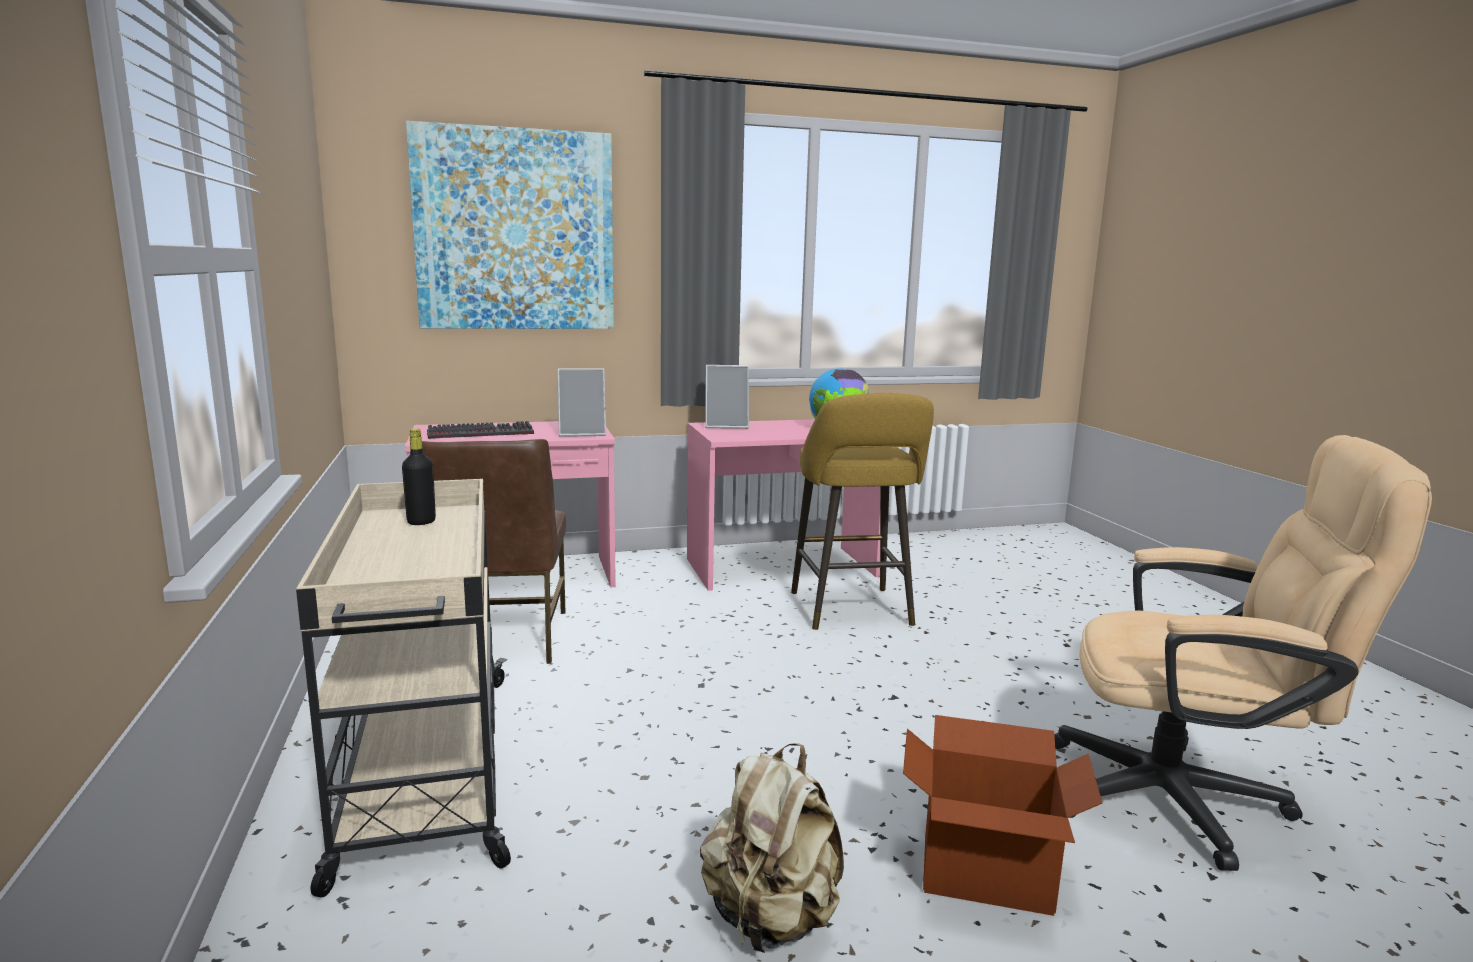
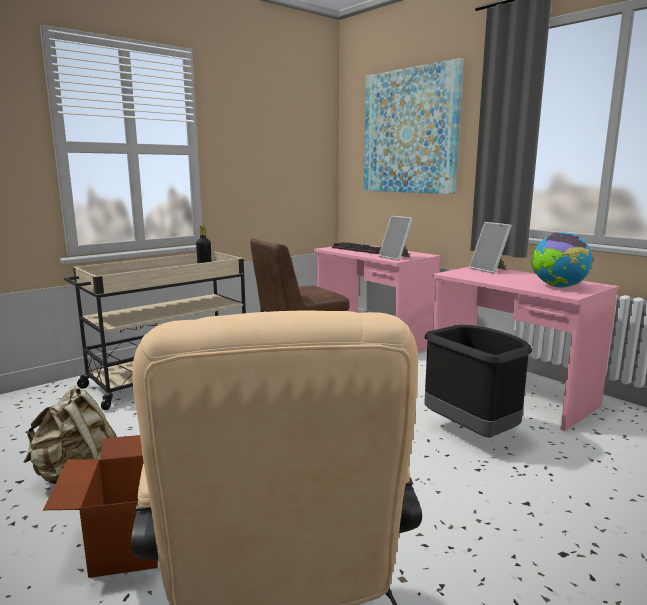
camera: 65 degrees right, 0 degrees up
yellow stool [791,393,934,630] -> black trash can [424,325,532,438]

